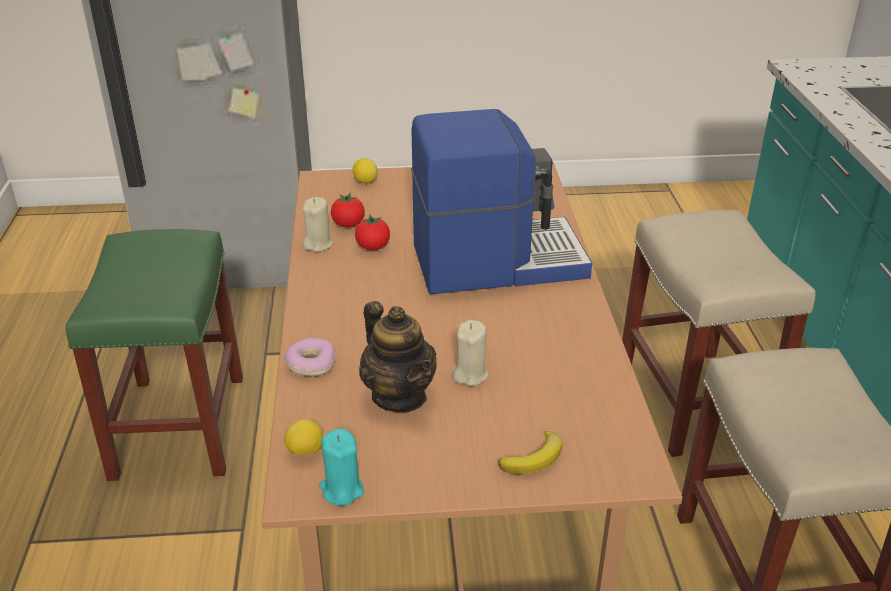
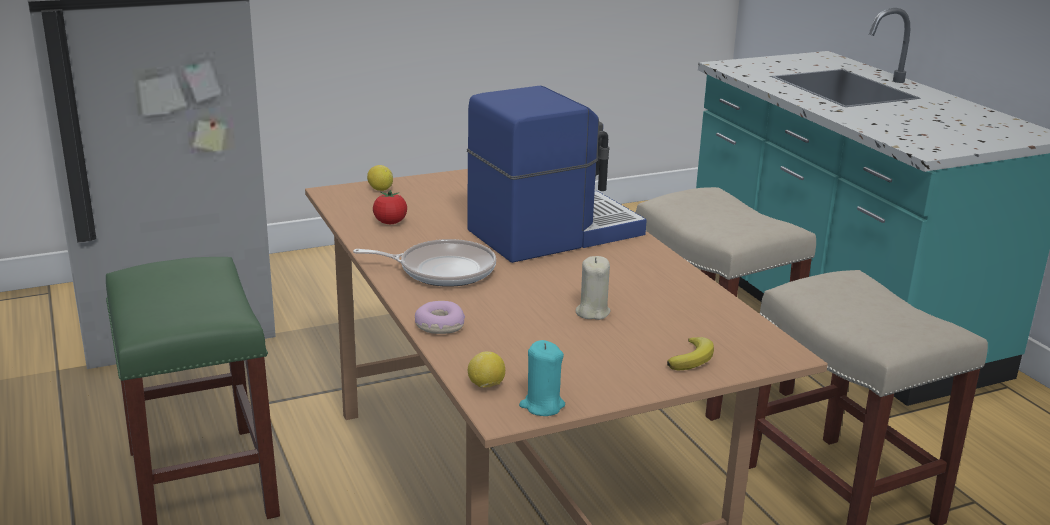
camera: 20 degrees left, 10 degrees down
beige candle [302,197,333,252] -> none
tomato [355,214,390,250] -> none
teapot [359,301,437,412] -> none
none -> frying pan [353,239,496,287]

